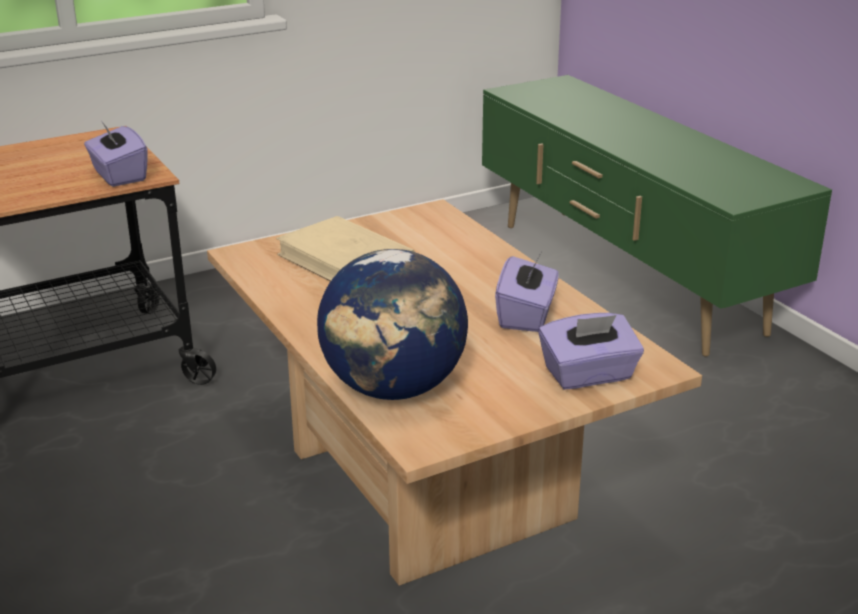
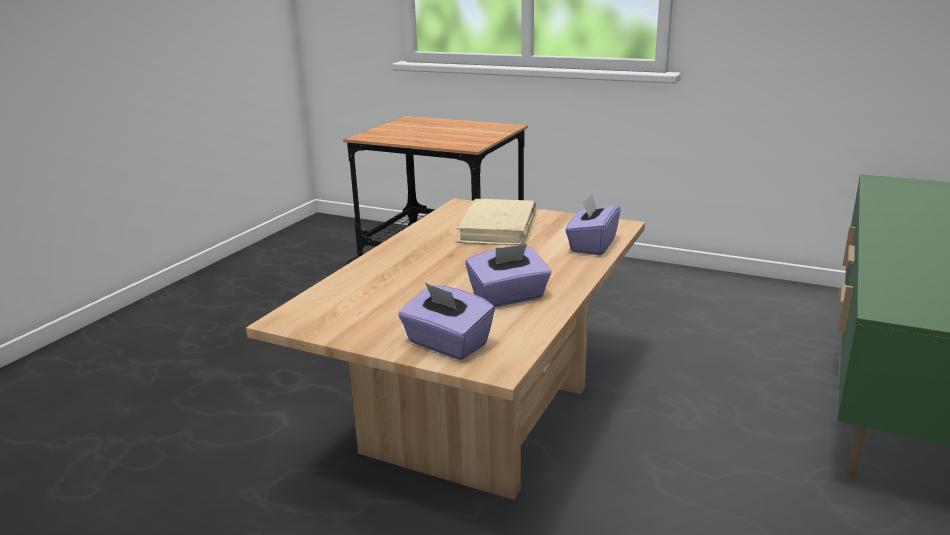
camera: 55 degrees right, 5 degrees down
purple tissue box [84,120,148,187] -> purple tissue box moved to [565,193,621,255]
globe [317,249,468,400] -> none

